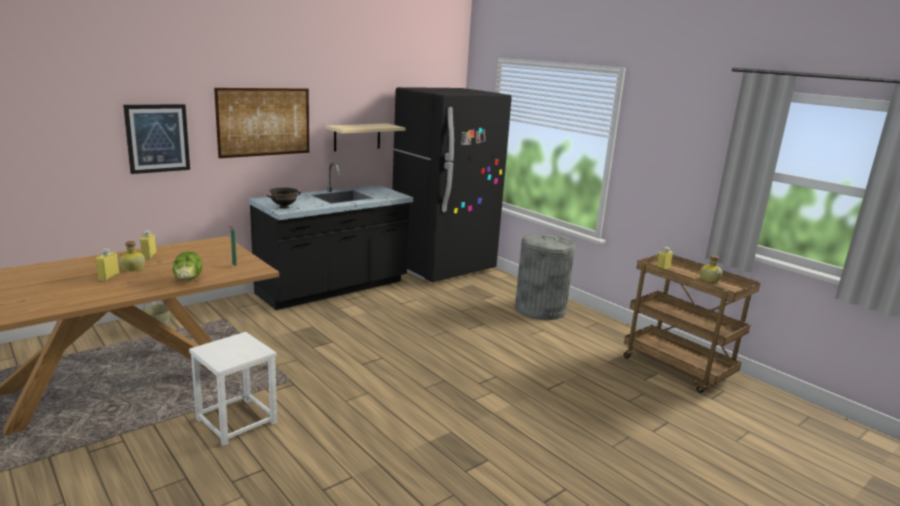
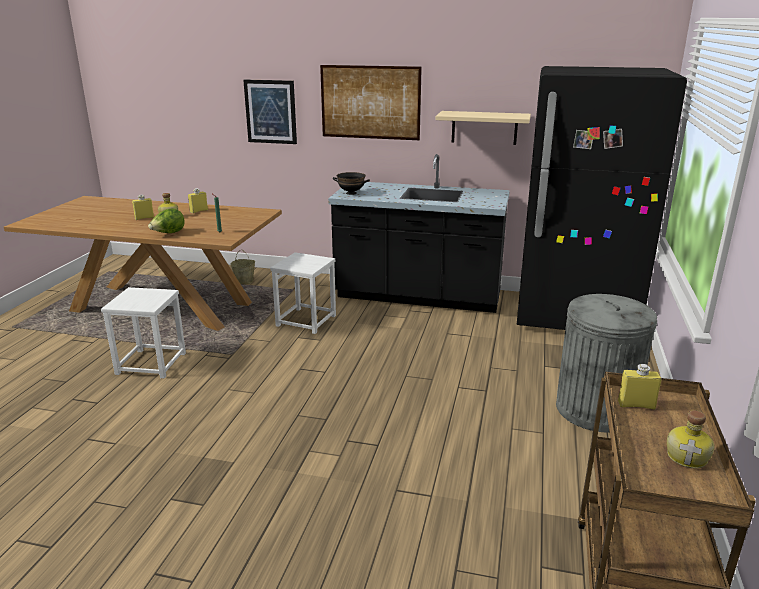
camera: 55 degrees right, 5 degrees up
none -> white stool [270,252,336,334]

